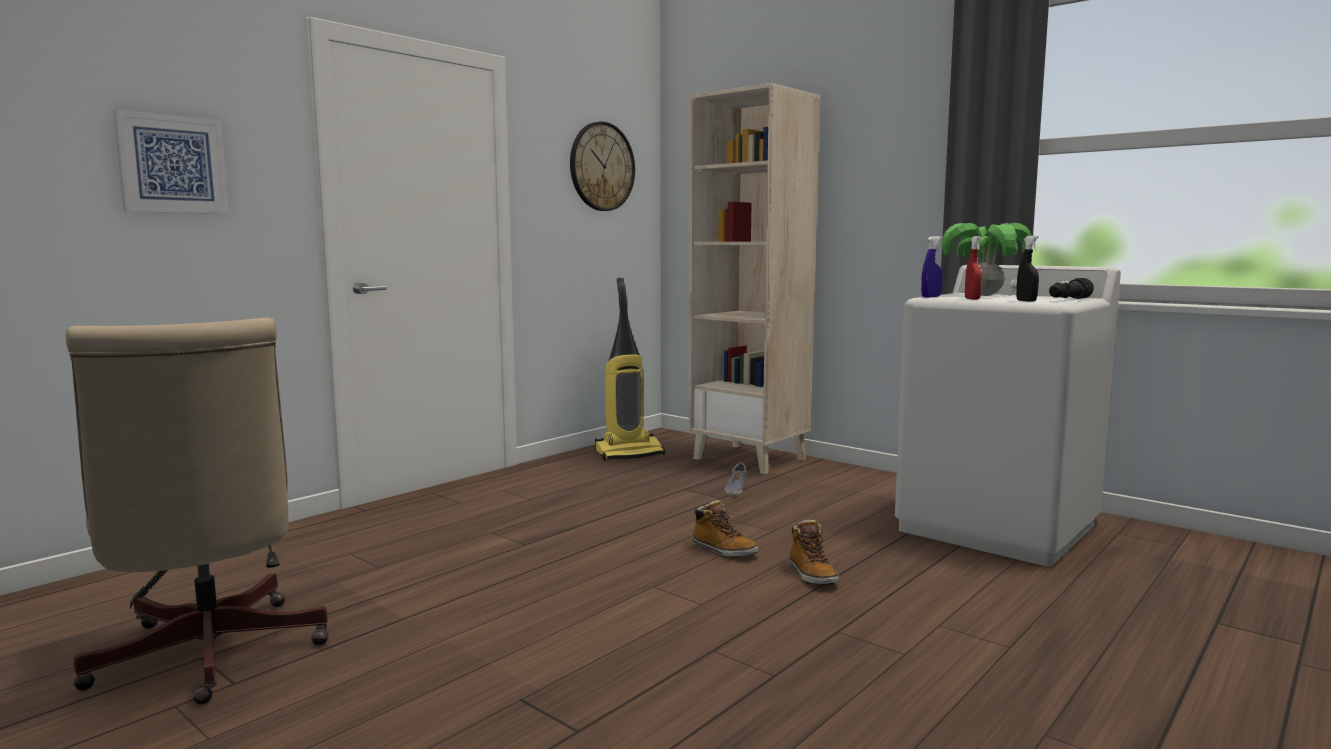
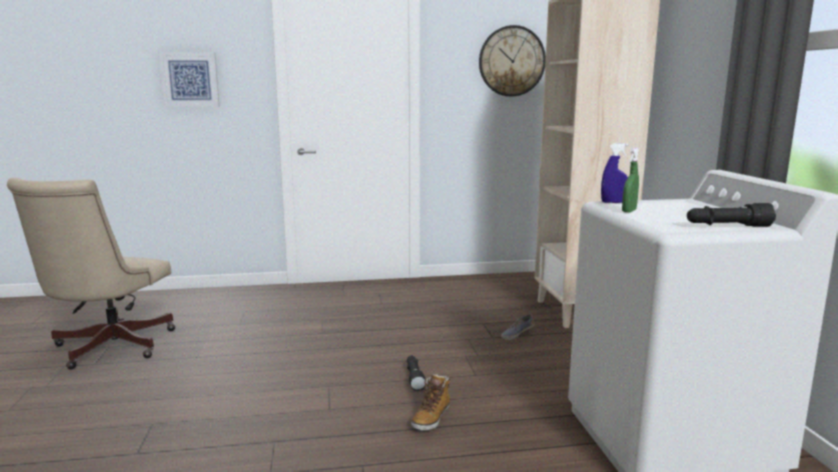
camera: 40 degrees right, 5 degrees up
vacuum cleaner [595,277,665,461] -> none
boot [692,500,759,558] -> black flashlight [407,355,426,391]
potted plant [942,223,1031,296] -> none
red spray bottle [965,236,982,300] -> green spray bottle [622,147,639,213]
black spray bottle [1016,236,1039,302] -> none

